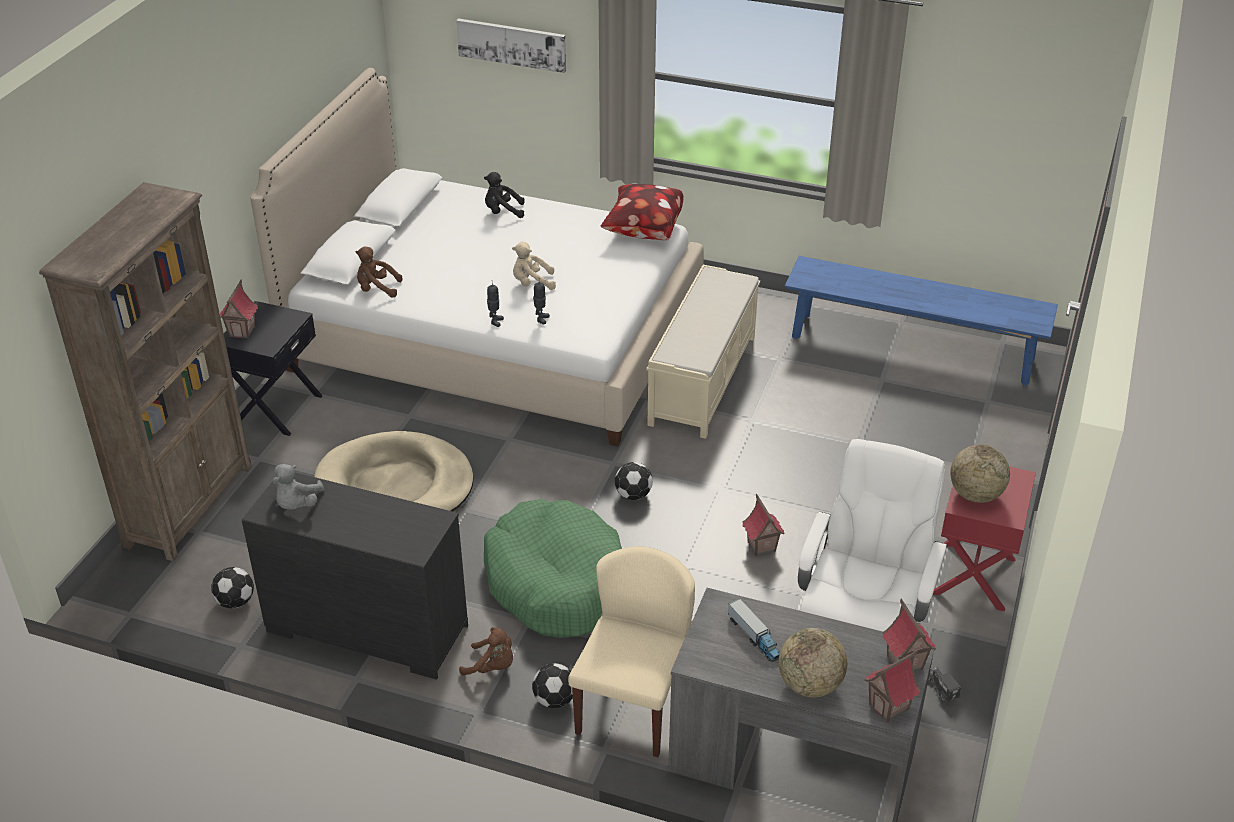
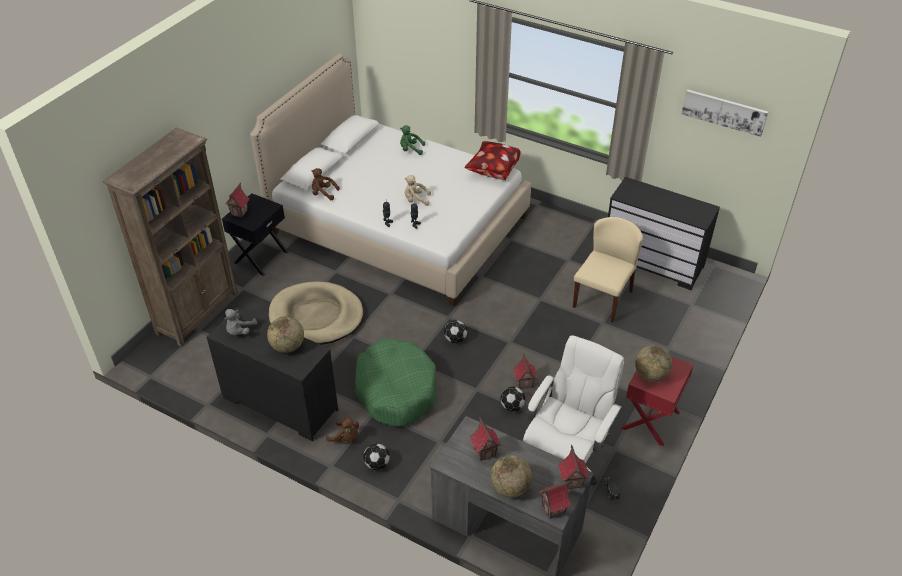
camera: 10 degrees right, 5 degrees up
football [211,567,254,609] -> football moved to [501,386,525,411]
picture [456,18,566,73] -> picture moved to [682,89,768,137]
black plush toy [484,172,525,218] -> green plush toy [400,125,425,155]
beige chair [568,546,695,757] -> beige chair moved to [573,217,643,322]
beige bench [646,265,760,439] -> none
toy truck [728,598,780,662] -> toy house [470,417,501,461]
blue bench [785,256,1058,385] -> black dresser [608,177,720,291]
none -> globe [267,316,304,353]

